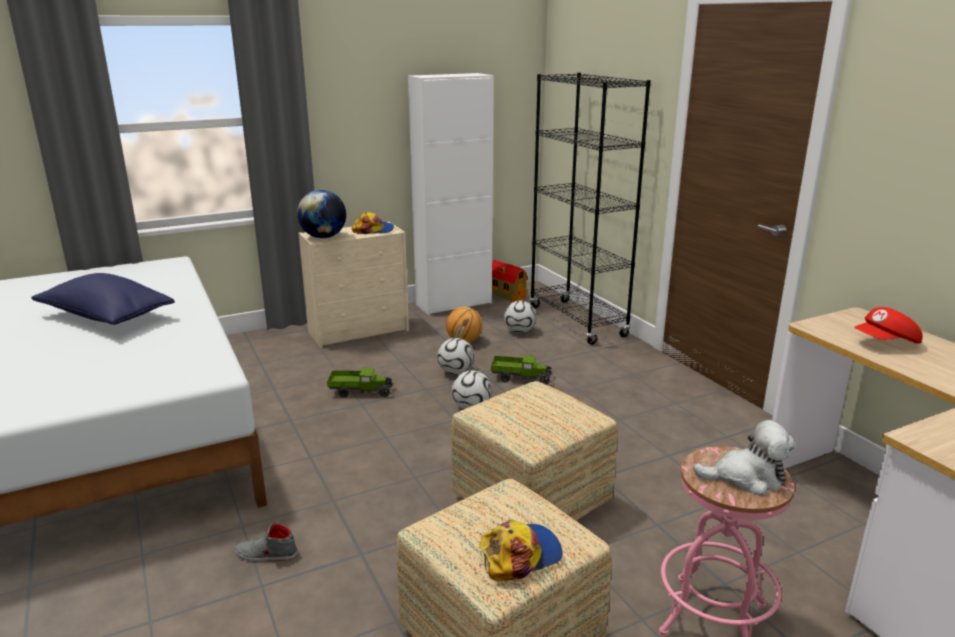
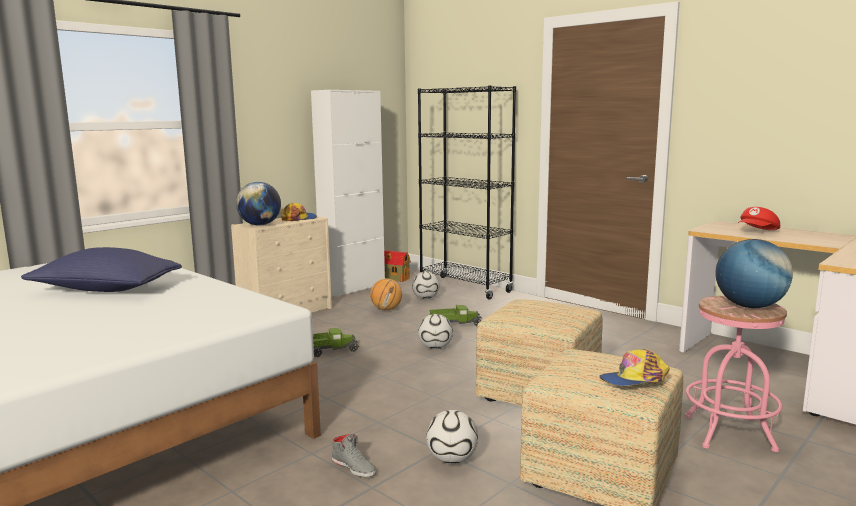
camera: 20 degrees left, 10 degrees down
grey shoe [235,521,298,562] -> grey shoe turned 120 degrees counterclockwise [332,433,376,477]
football [437,338,474,375] -> football moved to [426,410,478,464]
cap [479,519,563,581] -> cap turned 150 degrees counterclockwise [599,349,670,386]
plush toy [693,420,796,496] -> globe [715,239,793,308]

